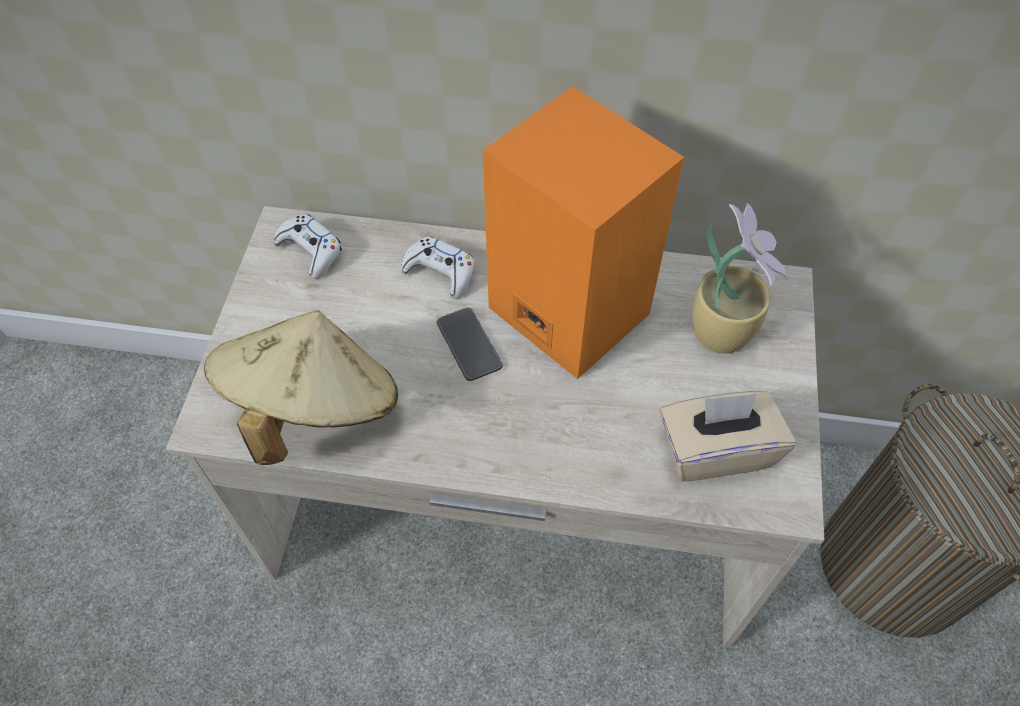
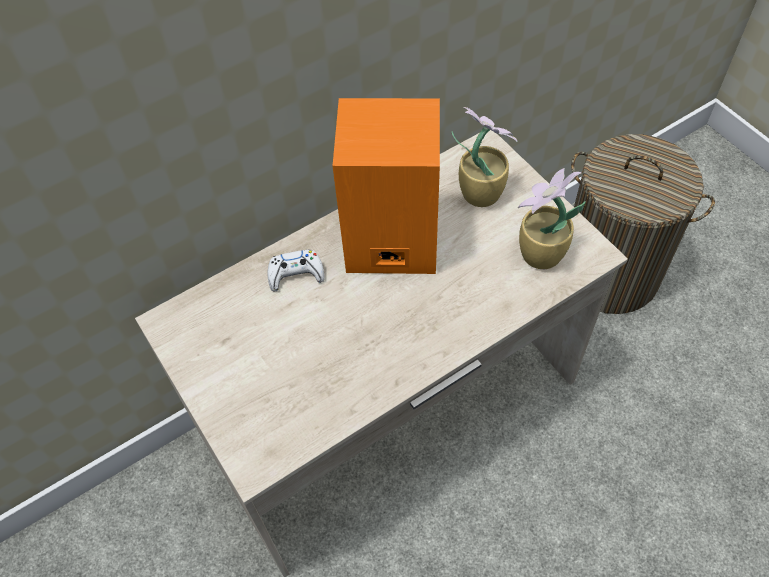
camera: 40 degrees left, 0 degrees up
beige hat [204,310,398,465] -> none
white game controller [273,214,342,279] -> none
phone [437,308,503,381] -> none
beige tissue box [660,391,796,481] -> potted plant [518,168,586,269]

